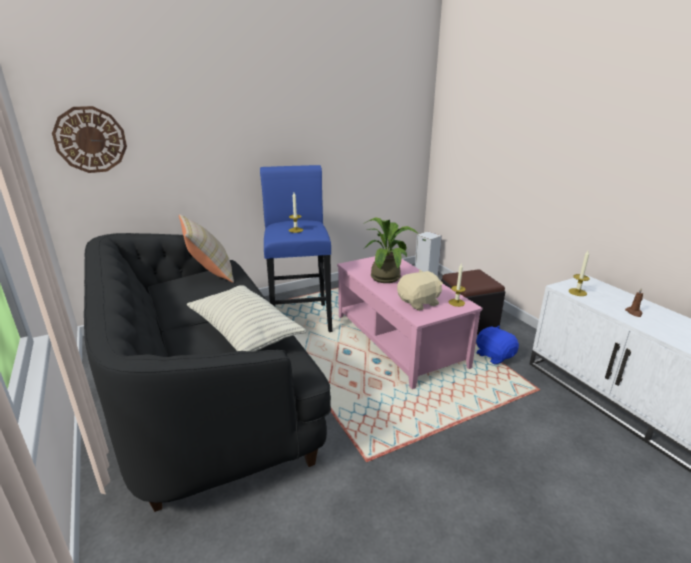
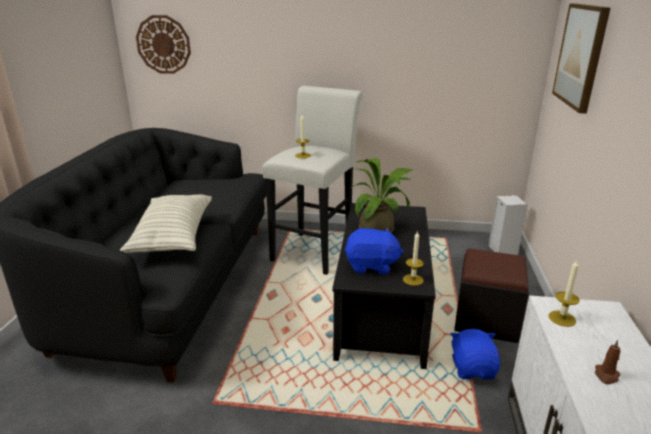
camera: 35 degrees right, 0 degrees up
beige pillow [179,214,234,283] -> none
blue stool [260,165,332,332] -> white stool [262,86,363,275]
pink coffee table [337,256,482,389] -> black coffee table [332,203,436,369]
beige plush toy [397,270,443,311] -> blue plush toy [344,228,404,275]
none -> picture [552,3,610,114]

